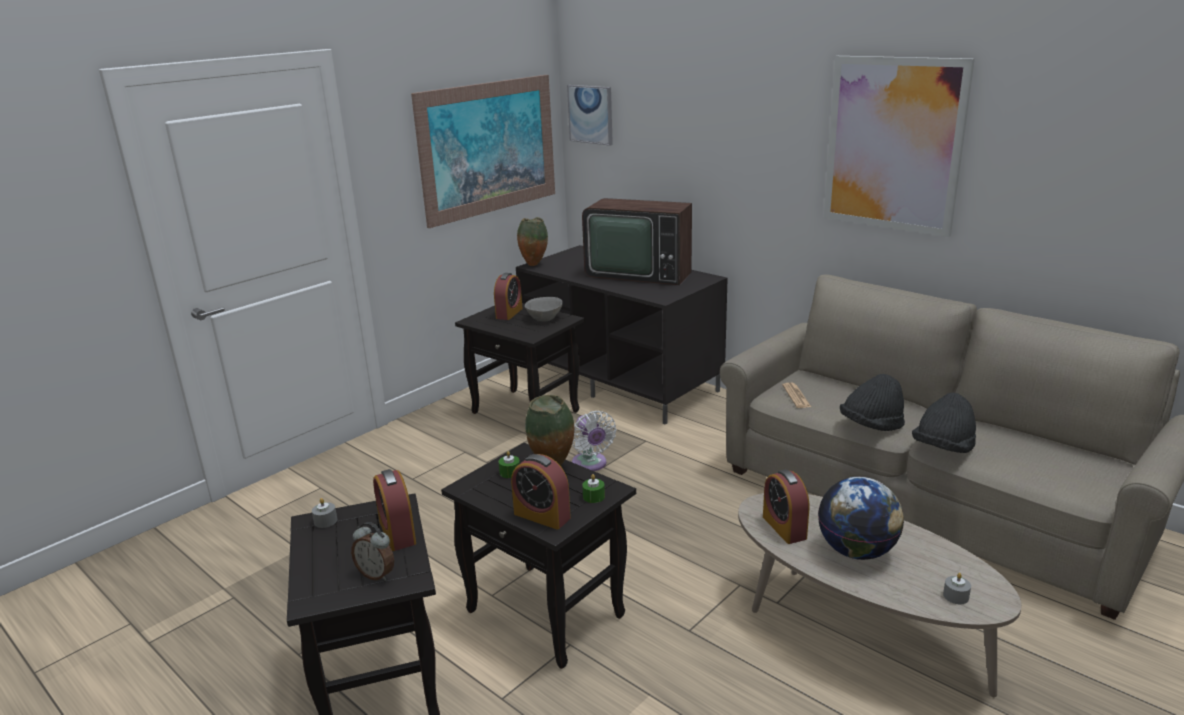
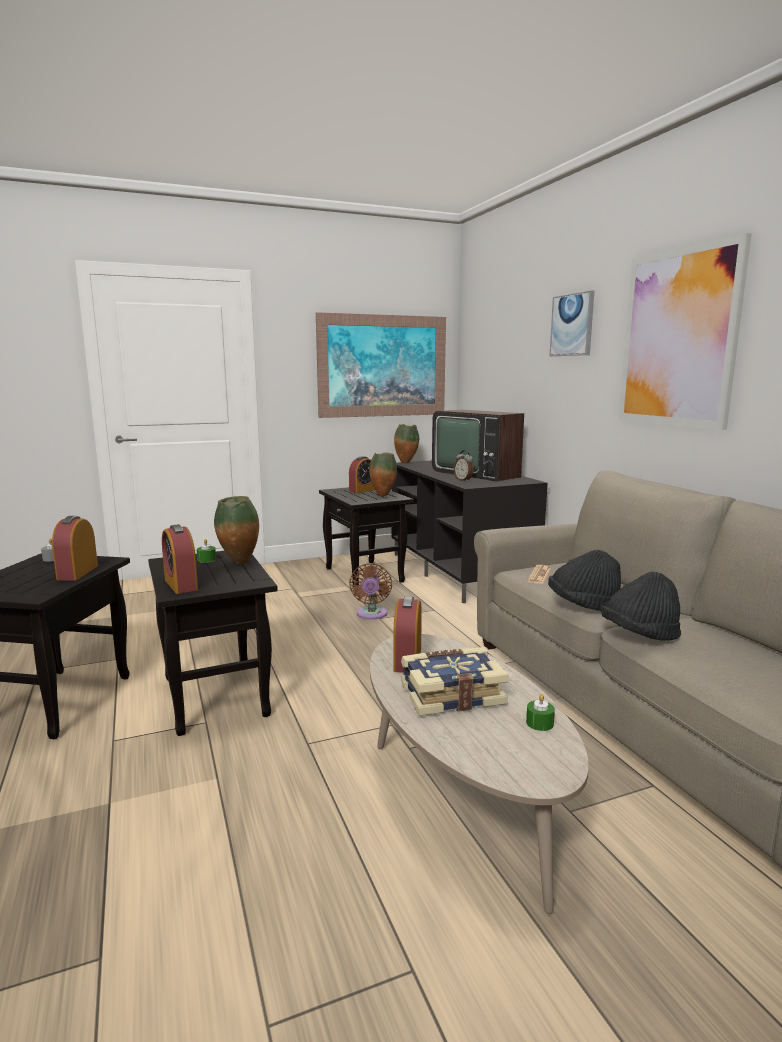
camera: 25 degrees right, 10 degrees down
alarm clock [351,522,394,581] -> alarm clock moved to [454,450,474,482]
grey bowl [525,297,563,321] -> vase [369,452,397,496]
picture [567,85,613,146] -> picture moved to [550,290,594,356]
white fan [572,411,616,471] -> brown fan [349,563,392,620]
green candle [582,474,605,503] -> green candle moved to [526,694,555,731]
globe [818,477,904,560] -> book [401,647,509,716]
grey candle [943,573,971,604] -> none

